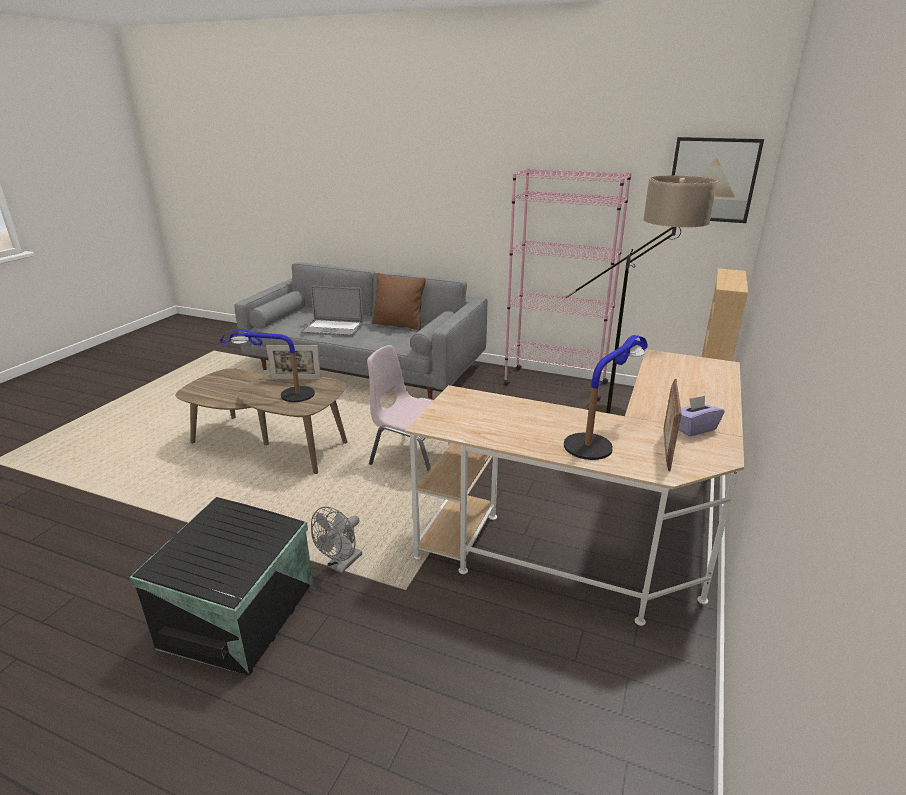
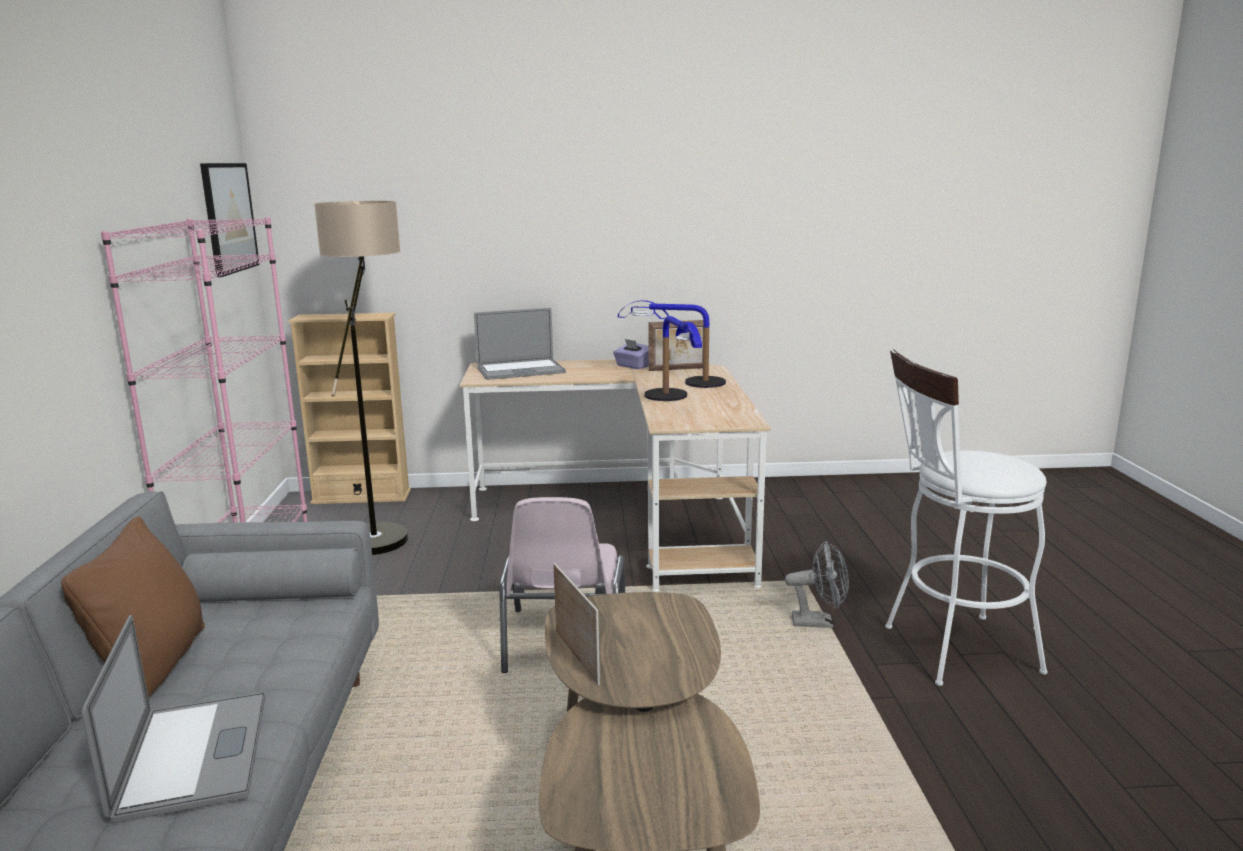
camera: 115 degrees left, 10 degrees down
black storage box [129,497,313,676] -> white stool [885,349,1048,686]
table lamp [220,329,315,402] -> table lamp moved to [644,316,702,401]
none -> laptop [474,308,566,380]

